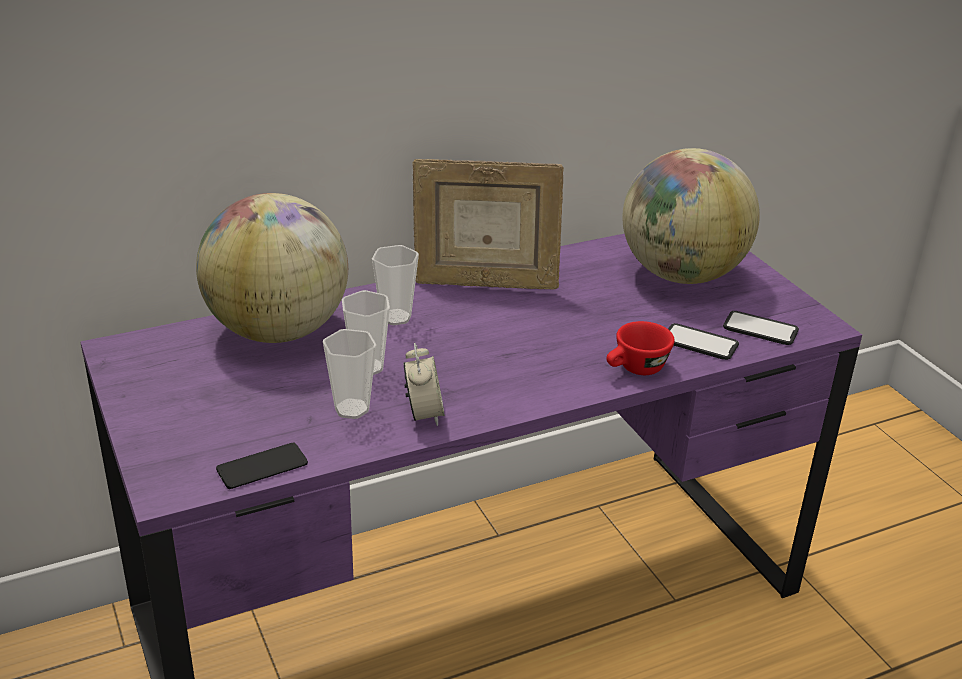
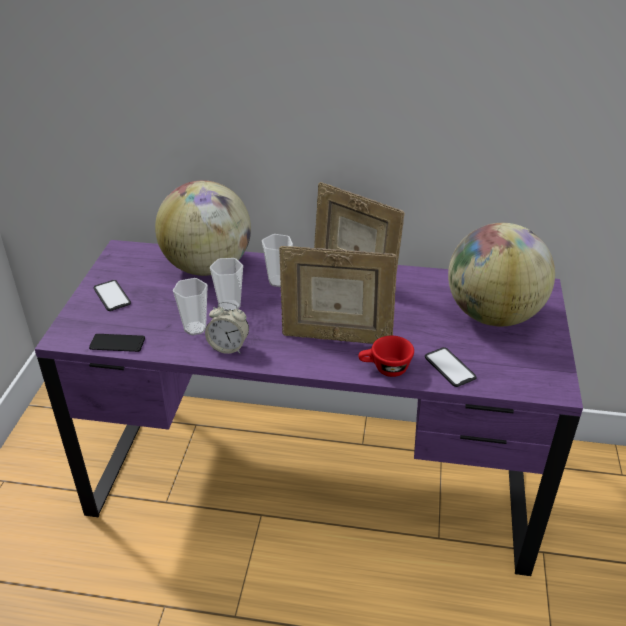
camera: 35 degrees right, 5 degrees up
alarm clock [404,343,445,426] -> alarm clock turned 75 degrees clockwise [205,302,249,354]
phone [723,311,799,345] -> phone moved to [94,280,131,311]
none -> picture frame [279,246,397,344]

